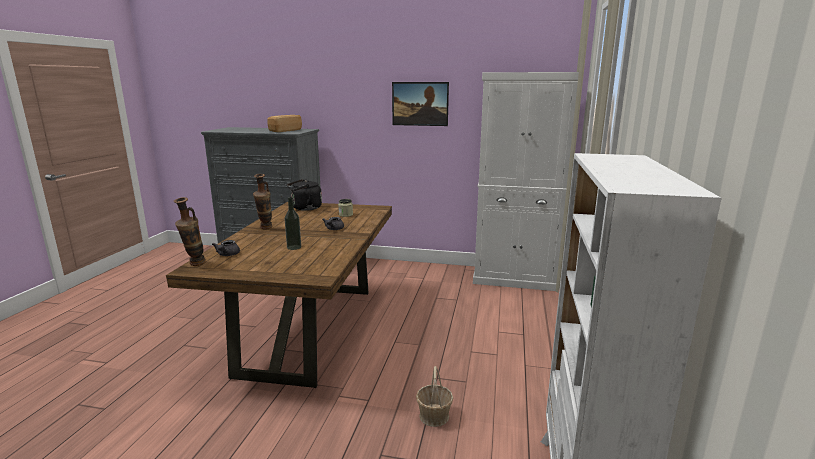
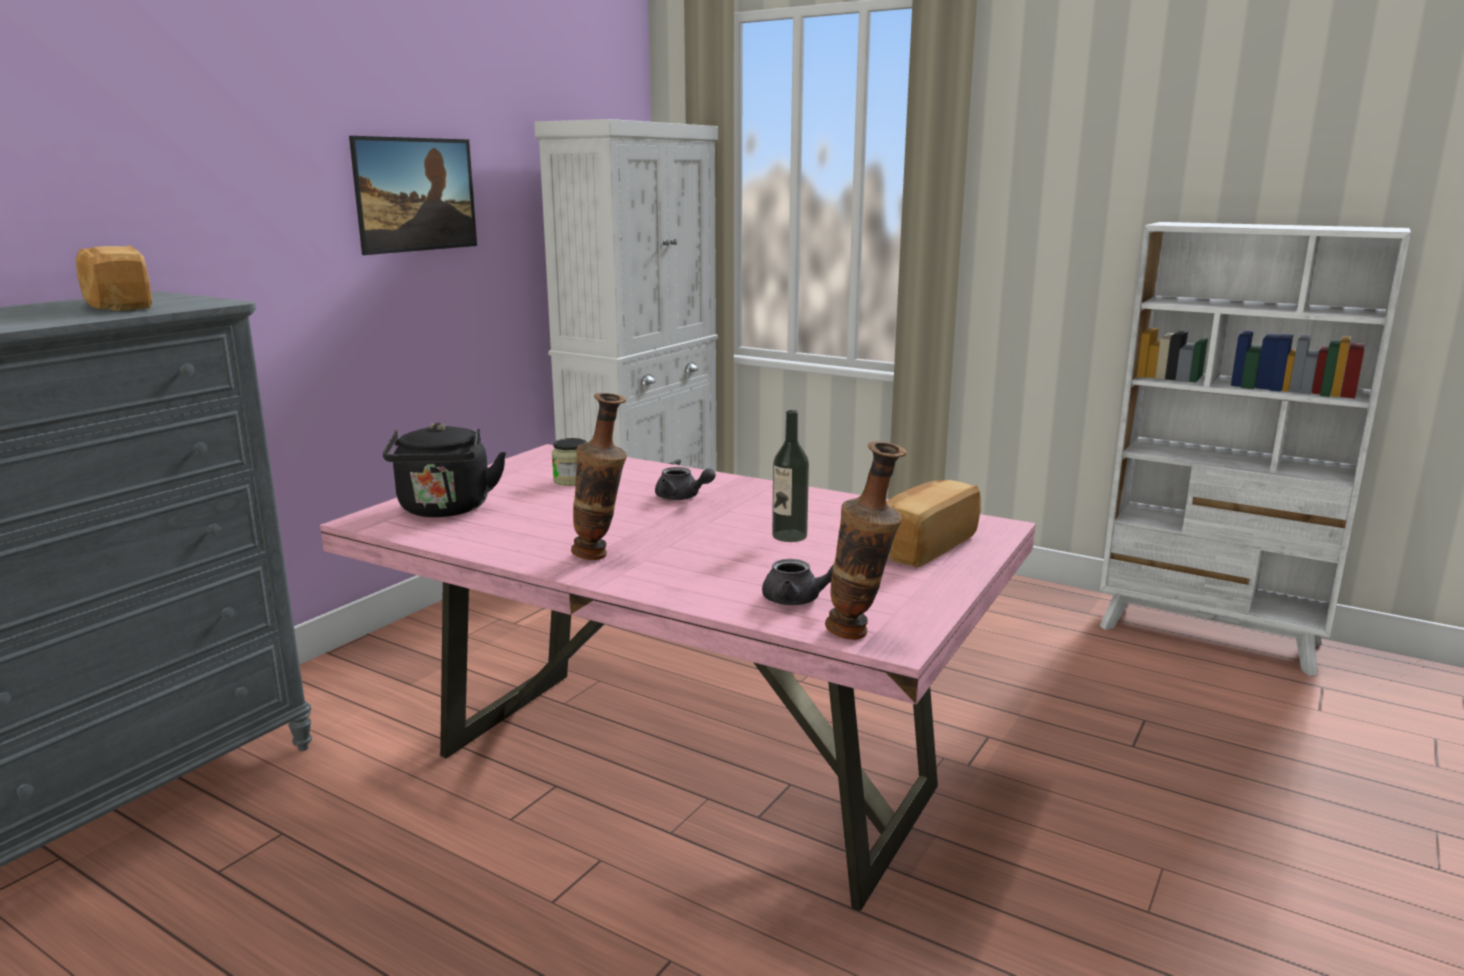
camera: 70 degrees left, 0 degrees up
brown dining table [166,202,392,388] -> pink dining table [320,444,1036,911]
basket [416,366,453,427] -> none
none -> bread [887,480,981,568]

